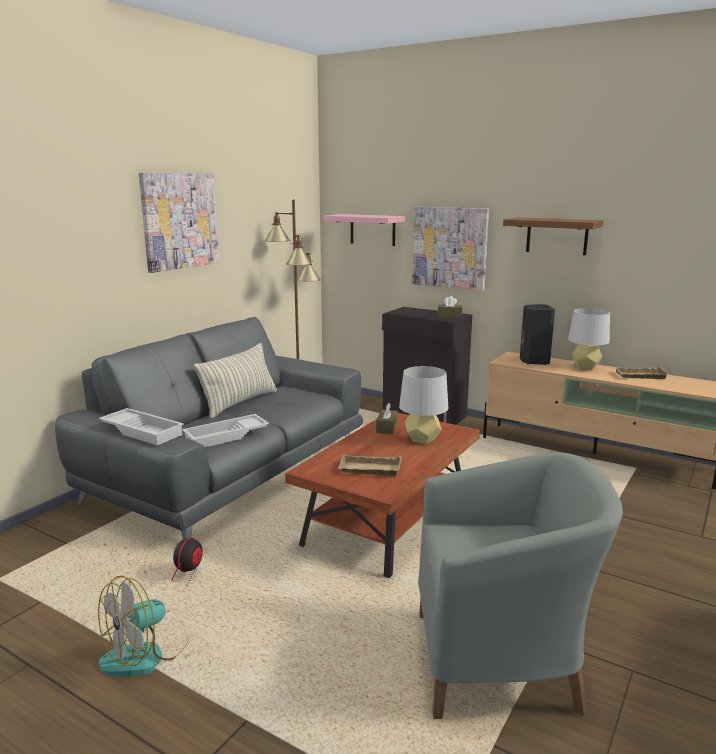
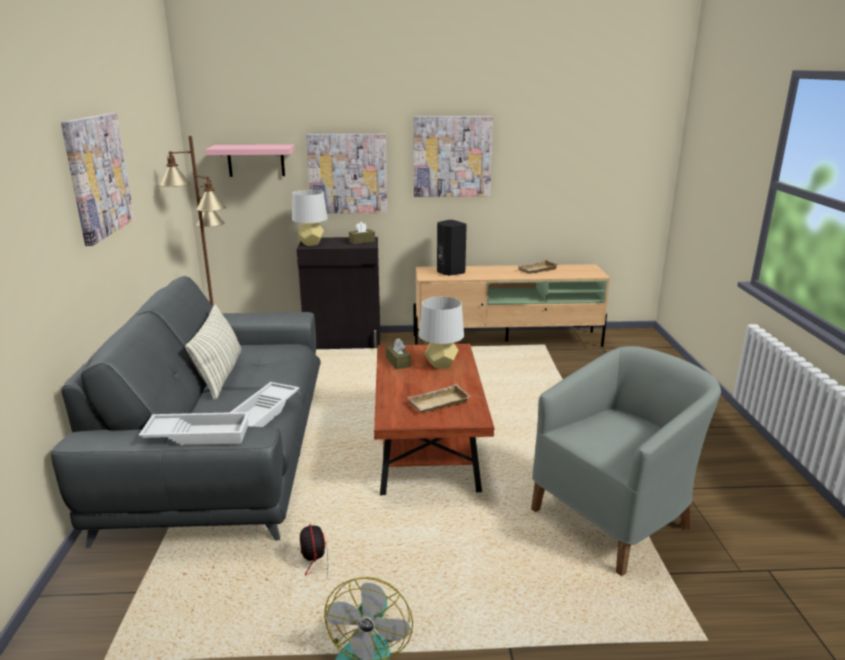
camera: 35 degrees left, 5 degrees up
brown shelf [503,217,603,255] -> picture [413,116,493,197]
grey table lamp [568,308,610,370] -> grey table lamp moved to [292,190,328,246]

